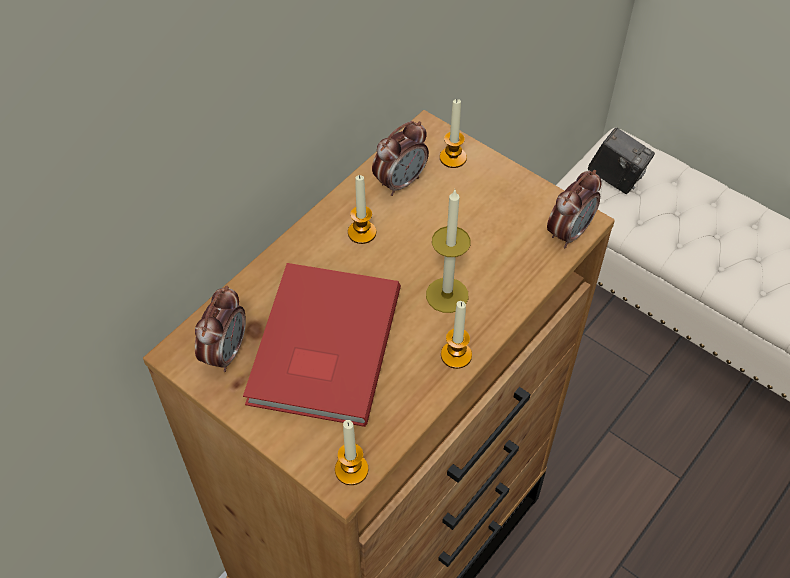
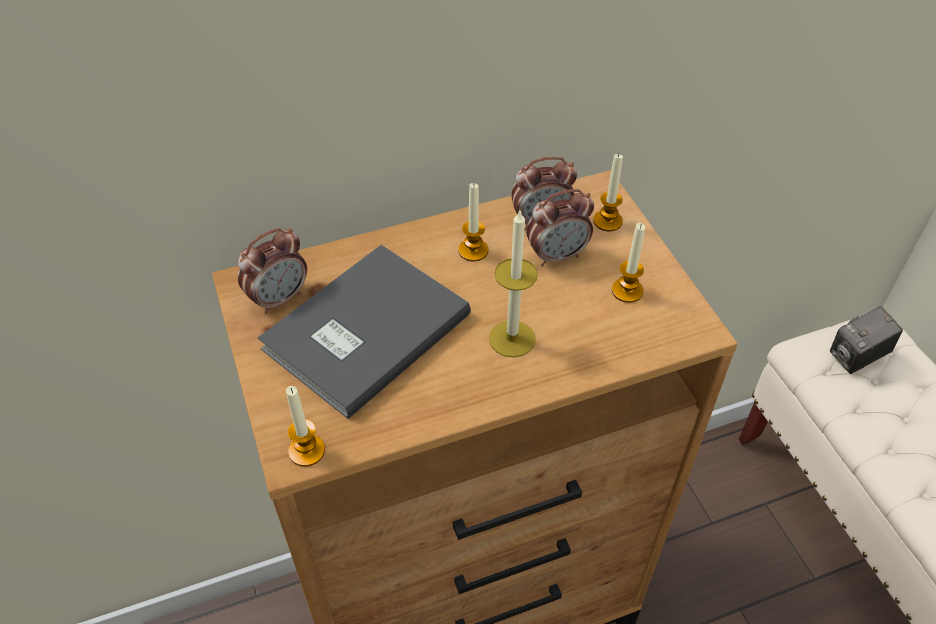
camera: 30 degrees right, 5 degrees down
red book [243,263,401,427] -> grey book [258,245,471,419]
candle [441,301,472,369] -> candle moved to [612,223,645,303]
alarm clock [547,170,602,248] -> alarm clock moved to [526,189,594,267]
camera [588,128,655,194] -> camera turned 90 degrees clockwise [830,306,903,374]

